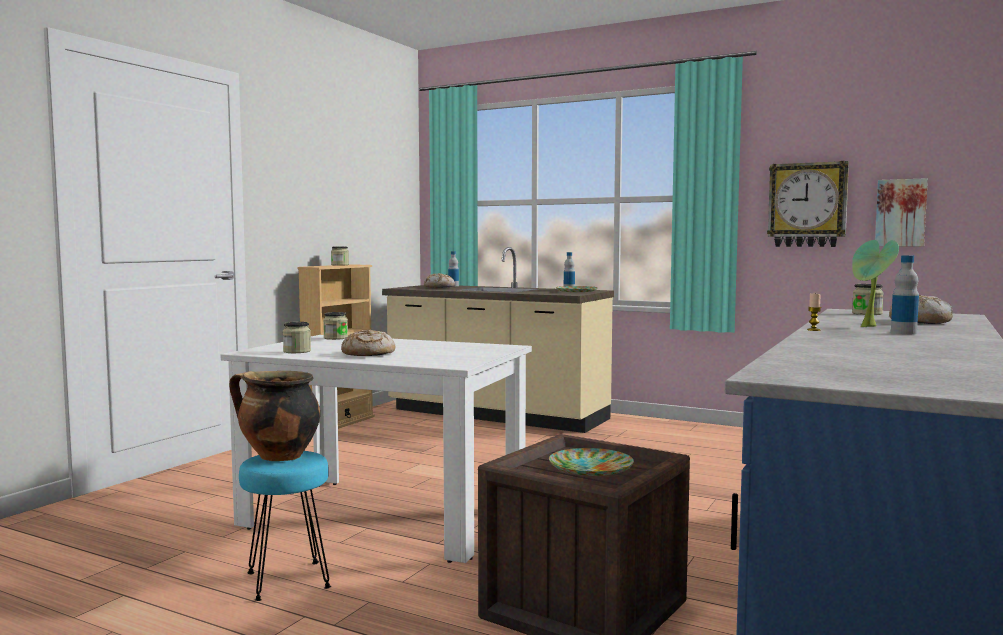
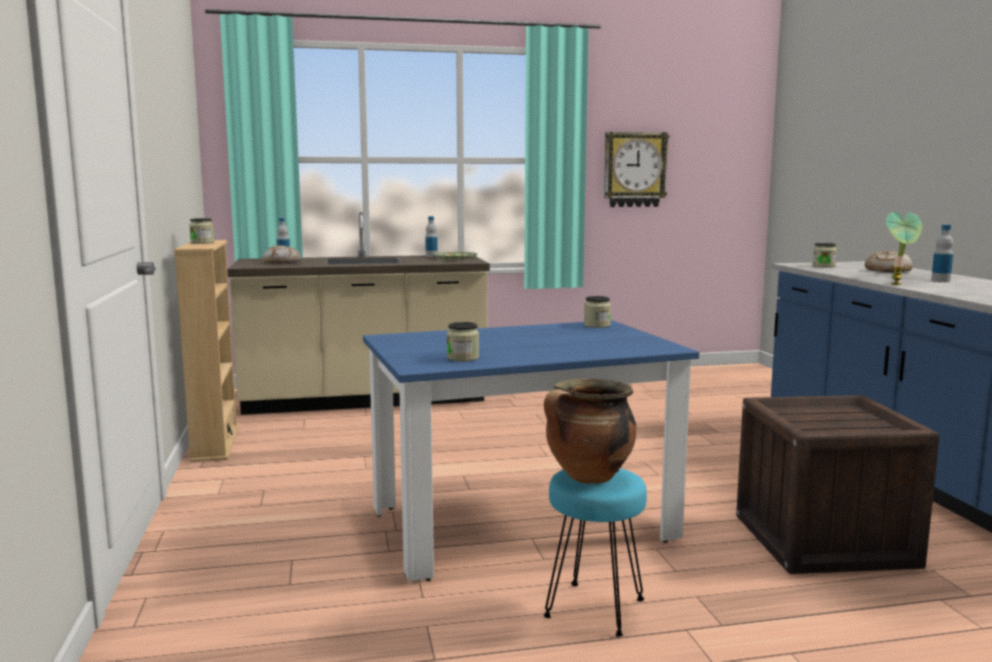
camera: 40 degrees left, 5 degrees up
white dining table [220,335,532,563] -> blue dining table [363,320,700,582]
jar [323,312,348,340] -> jar moved to [584,296,611,328]
bread [341,330,395,356] -> none
plate [549,448,634,476] -> none
picture [875,178,928,247] -> none

